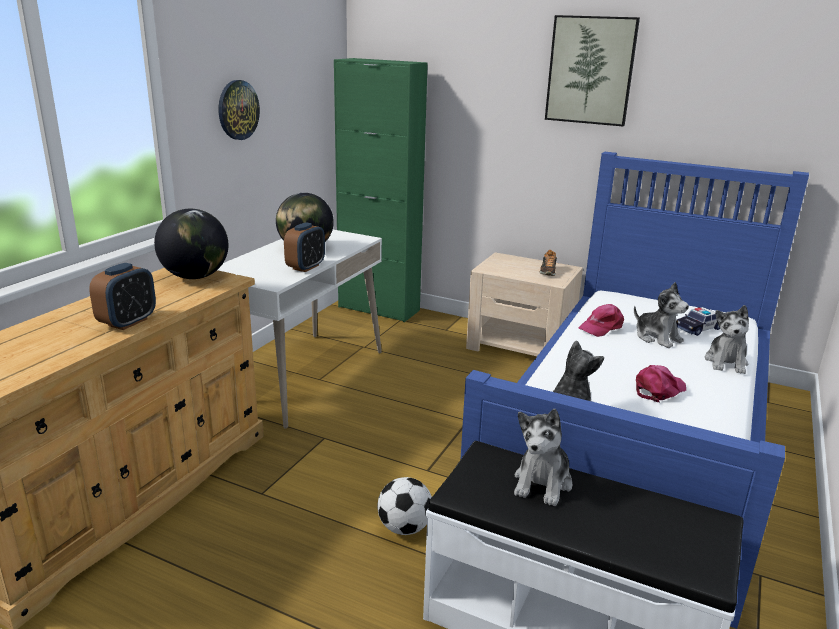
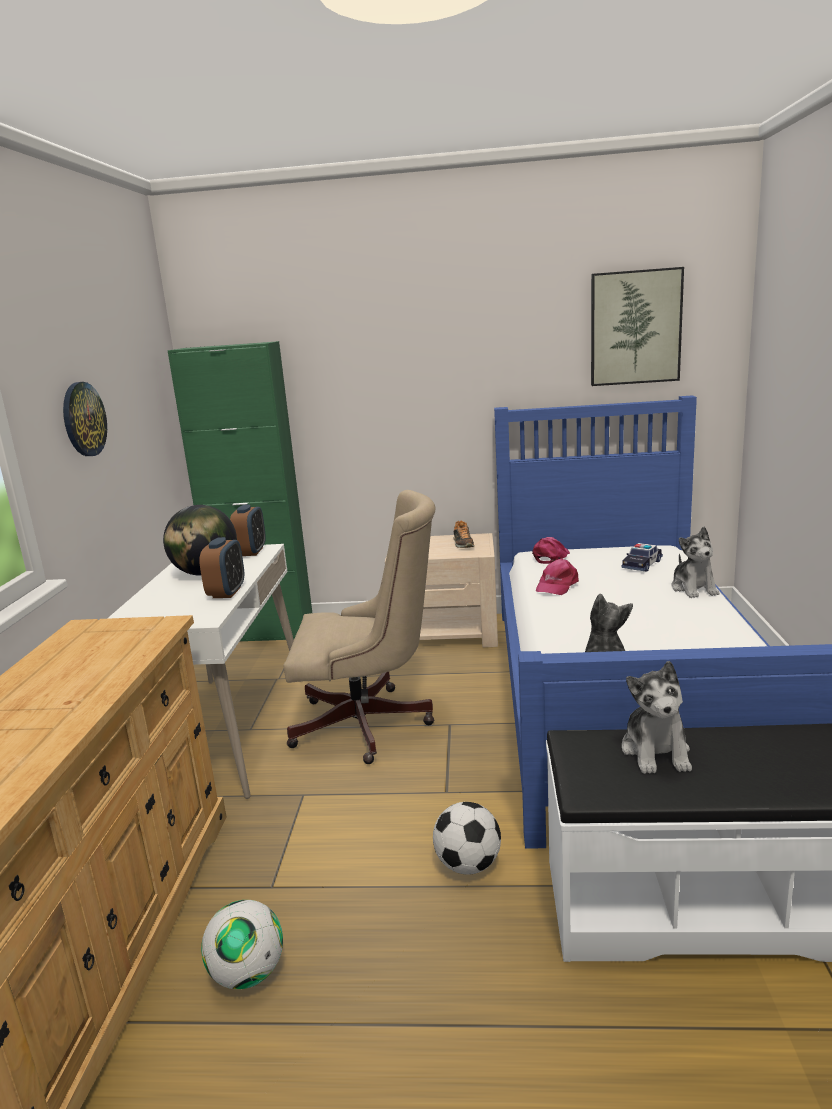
camera: 20 degrees left, 5 degrees down
alarm clock [89,263,156,330] -> alarm clock moved to [230,504,266,556]
globe [154,209,228,279] -> none
picture [545,15,640,126] -> picture moved to [591,267,684,386]
plush toy [634,282,689,348] -> none
pink cap [636,365,686,403] -> pink cap moved to [532,537,570,564]
none -> football [201,900,283,990]
none -> beige office chair [283,490,436,764]

